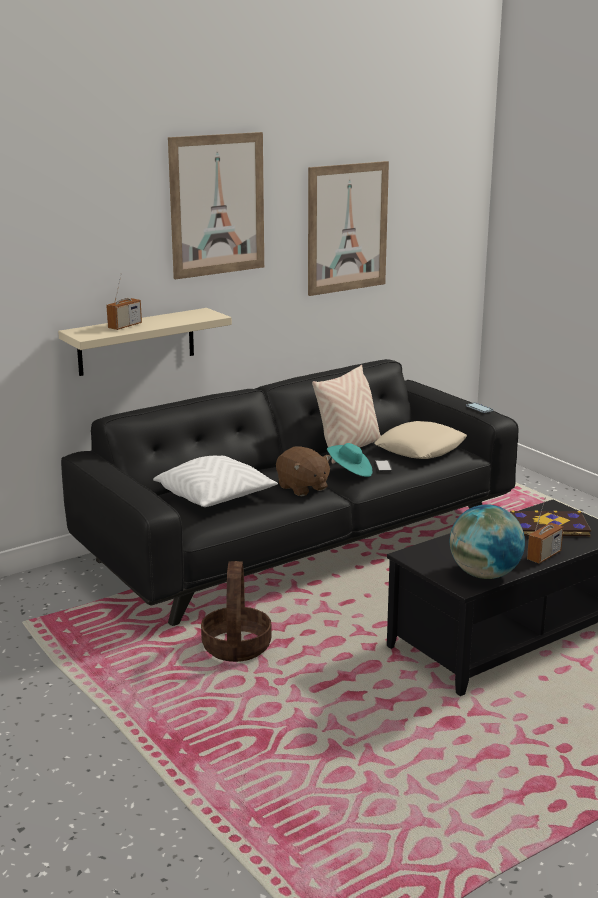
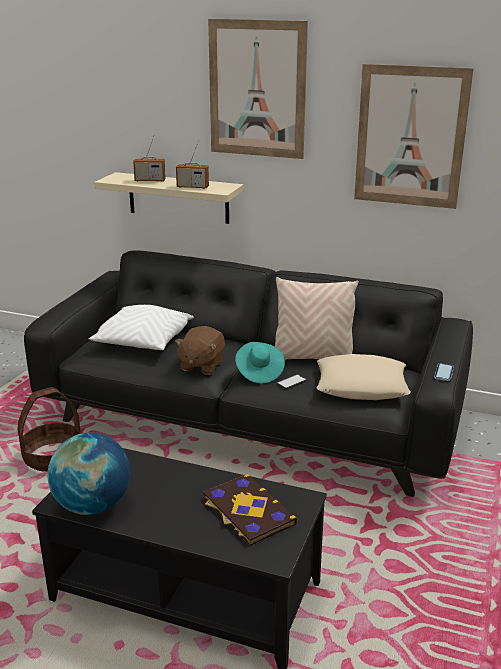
camera: 55 degrees right, 5 degrees up
radio [527,497,563,564] -> radio moved to [176,141,209,189]

